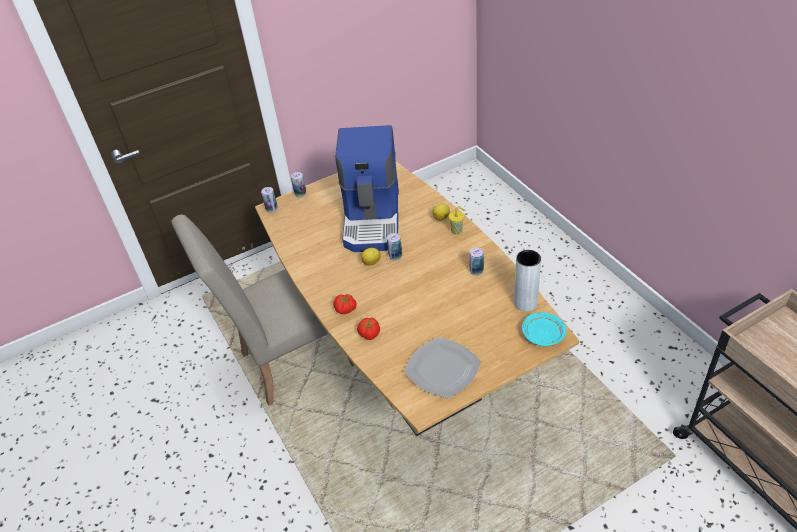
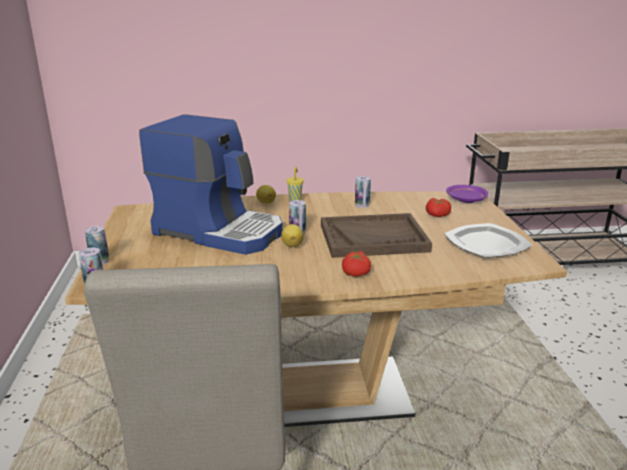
camera: 70 degrees left, 20 degrees down
tomato [357,317,380,340] -> tomato moved to [426,198,451,217]
grey vase [514,250,541,311] -> none
turquoise plate [522,312,567,346] -> purple plate [446,185,488,203]
none -> brown tray [321,213,432,258]

